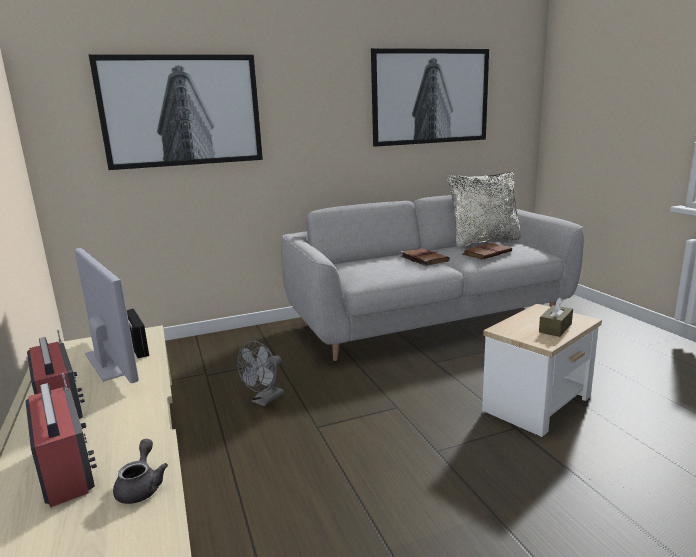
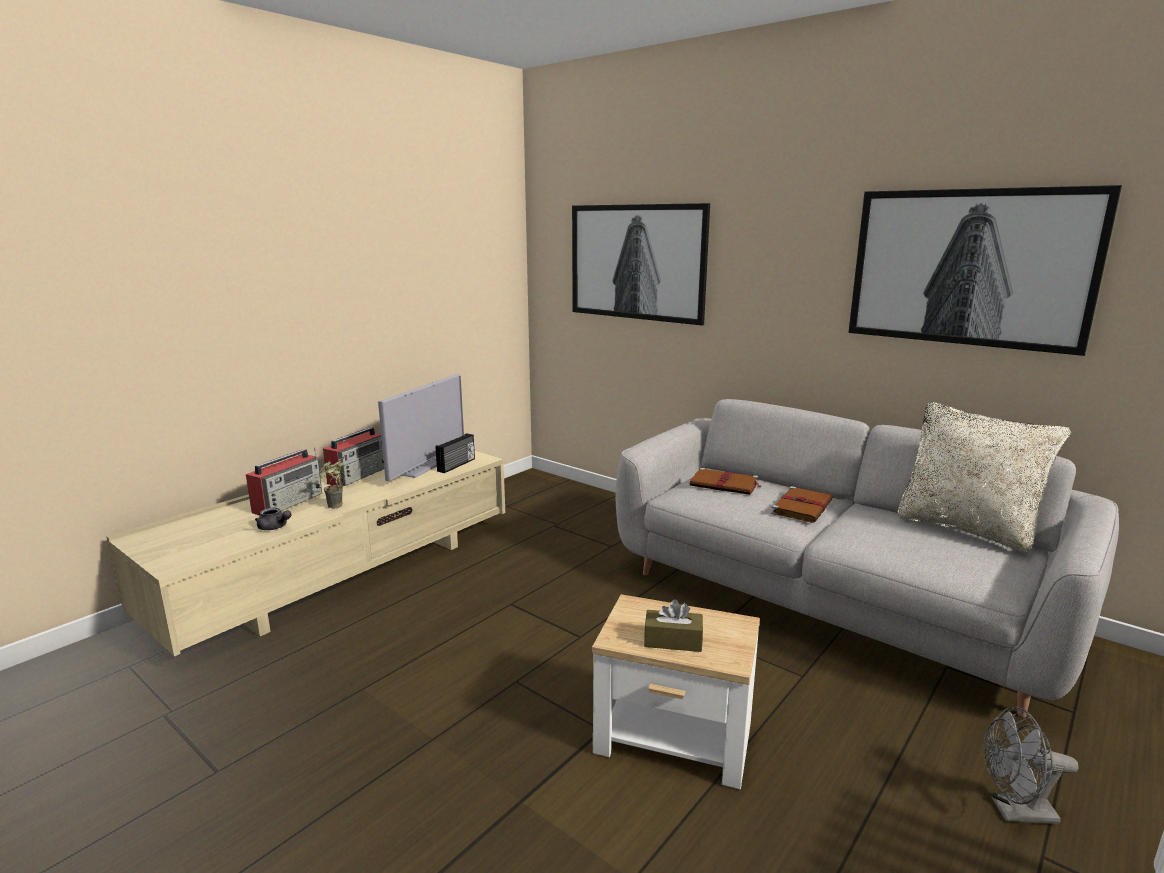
camera: 60 degrees right, 0 degrees up
grey teapot [113,439,168,504] -> grey teapot turned 60 degrees clockwise [255,508,291,530]
grey fan [238,341,284,406] -> grey fan moved to [983,707,1078,824]
brown book [461,242,512,259] -> brown book moved to [690,468,760,495]
none -> potted plant [320,456,345,509]

